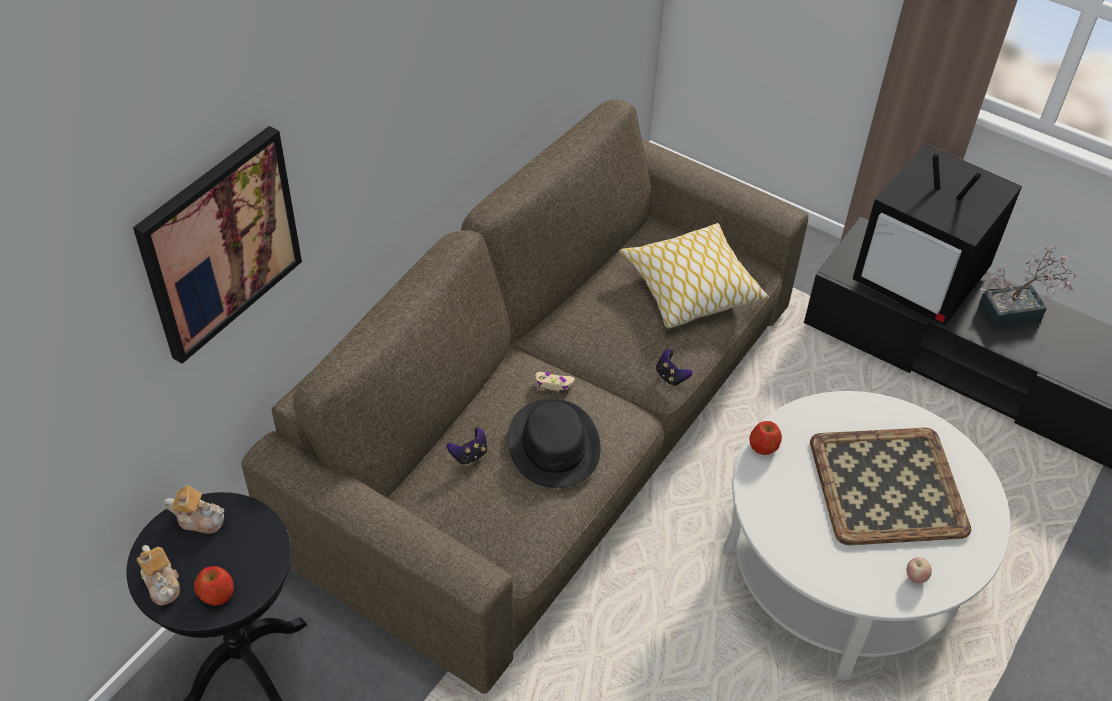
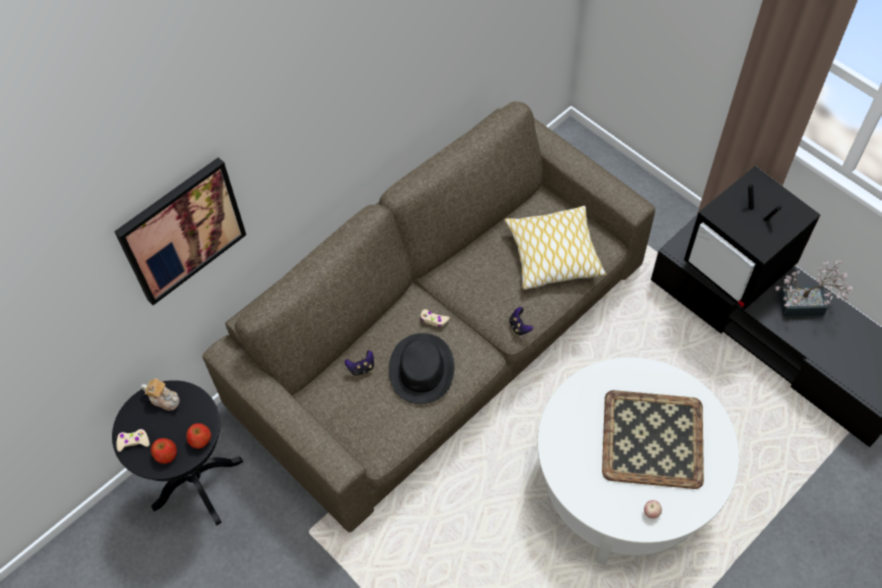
camera: 15 degrees right, 10 degrees up
teapot [137,545,180,605] -> beige game controller [116,429,150,452]
apple [749,421,782,455] -> apple moved to [186,423,211,449]

